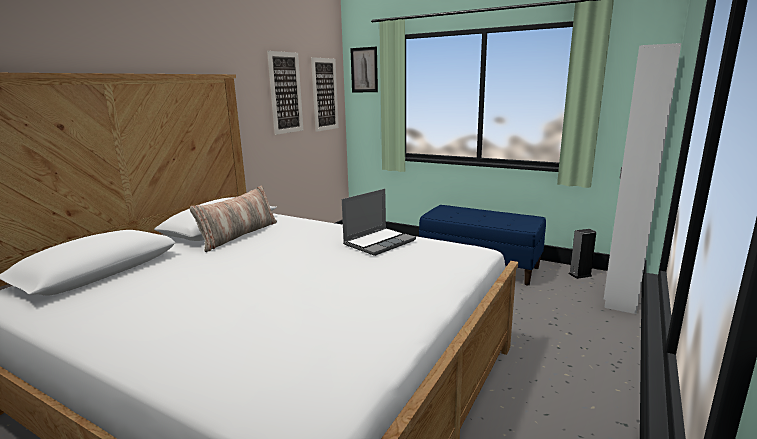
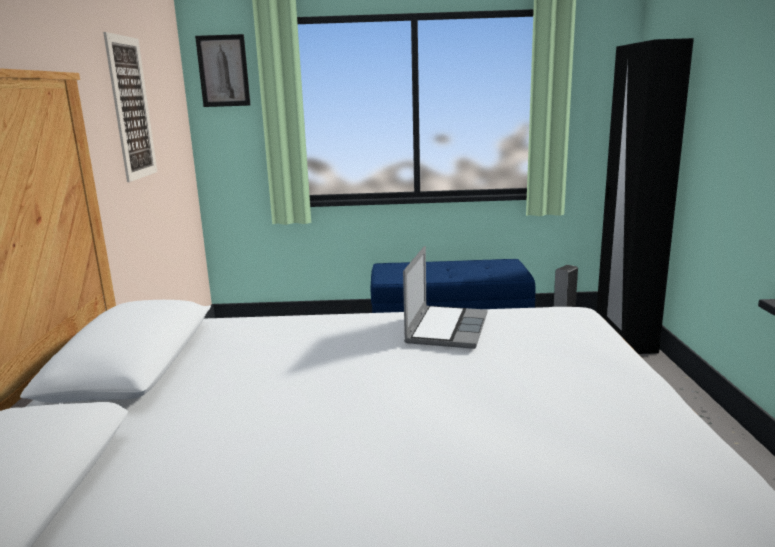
camera: 30 degrees left, 0 degrees up
pillow [190,186,277,252] -> none
picture [311,57,339,132] -> none
white wardrobe [604,43,681,314] -> black wardrobe [596,38,694,354]

